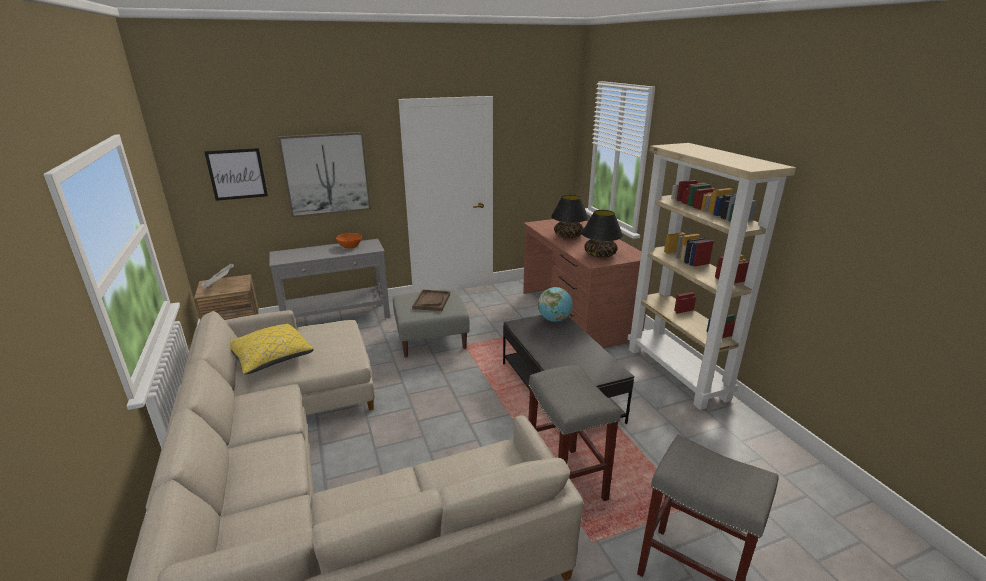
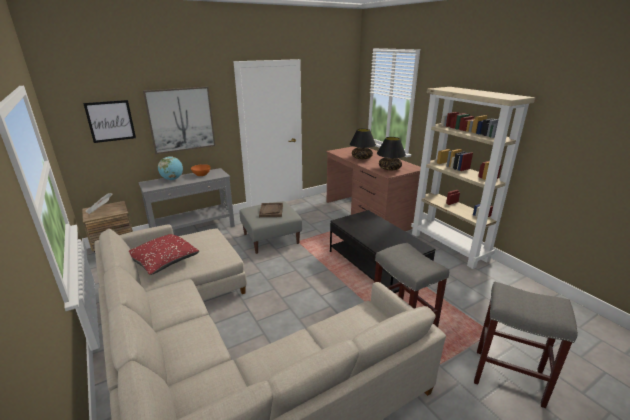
camera: 10 degrees left, 0 degrees up
yellow pillow [230,323,314,374] -> red pillow [129,234,199,275]
globe [538,287,573,322] -> globe moved to [158,156,183,180]

